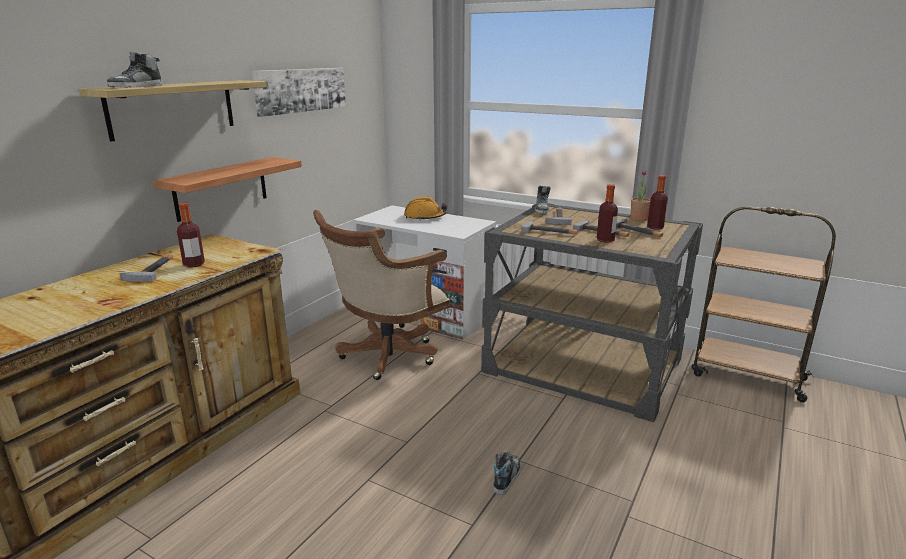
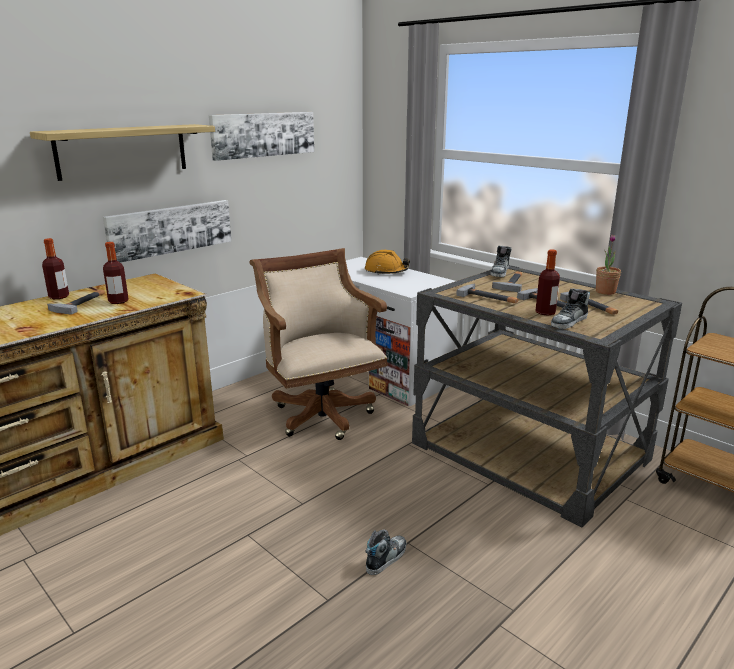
camera: 15 degrees right, 0 degrees up
shoe [107,52,163,88] -> shoe moved to [551,288,590,329]
shelf [154,157,302,222] -> picture [103,200,231,263]
office chair [313,210,450,380] -> office chair turned 90 degrees clockwise [249,248,388,440]
bottle [647,175,668,230] -> bottle moved to [42,238,69,299]

